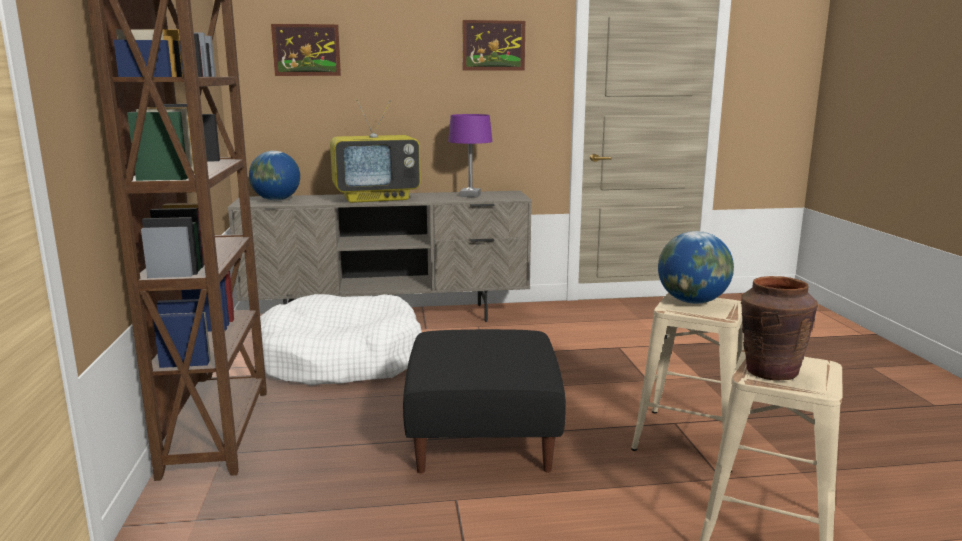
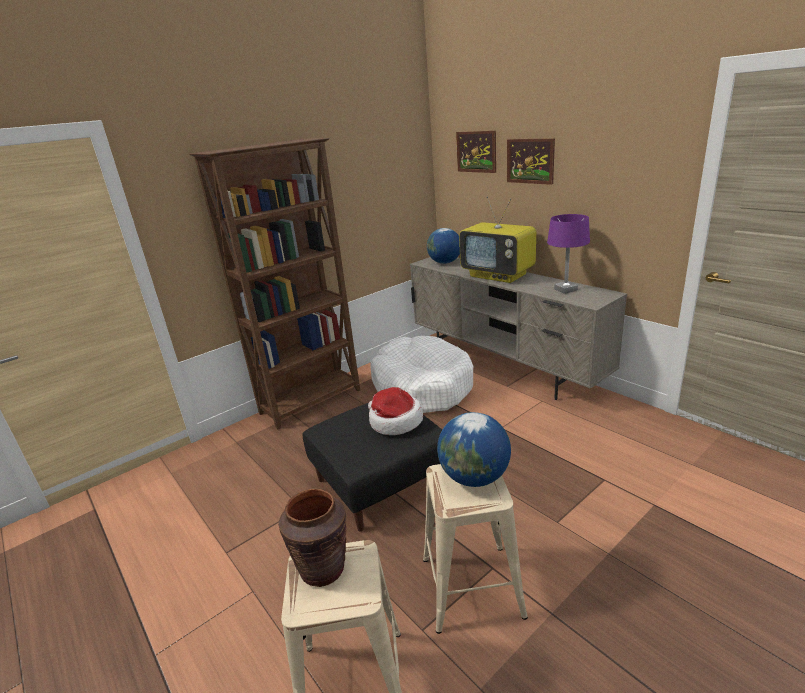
camera: 60 degrees right, 10 degrees up
picture [462,20,525,71] -> picture moved to [507,138,555,185]
none -> hat [368,387,423,435]

